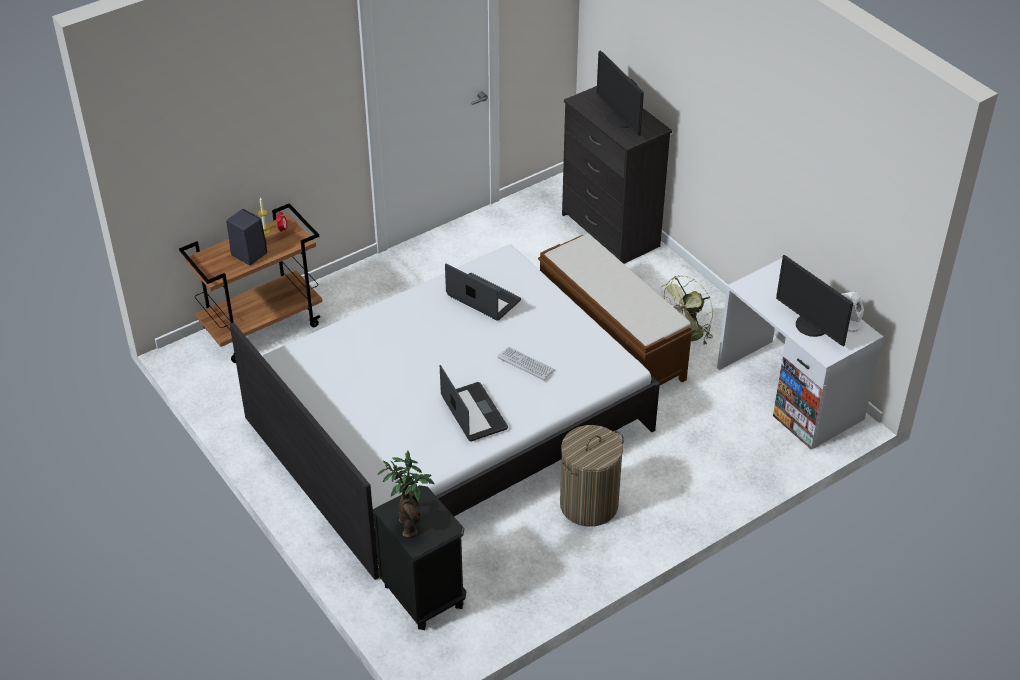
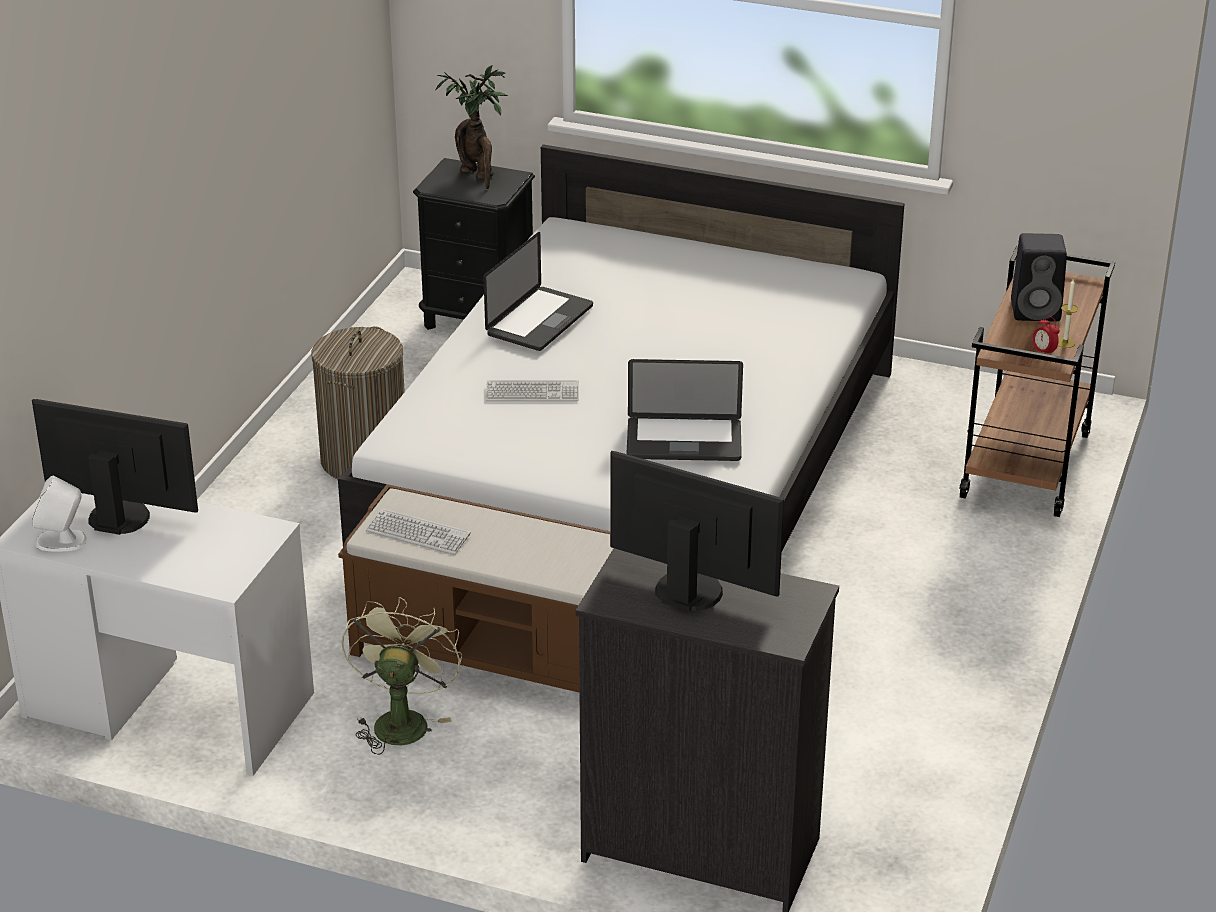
camera: 145 degrees right, 10 degrees down
laptop [440,365,508,442] -> laptop turned 90 degrees counterclockwise [484,232,593,351]
none -> keyboard [366,508,471,555]

